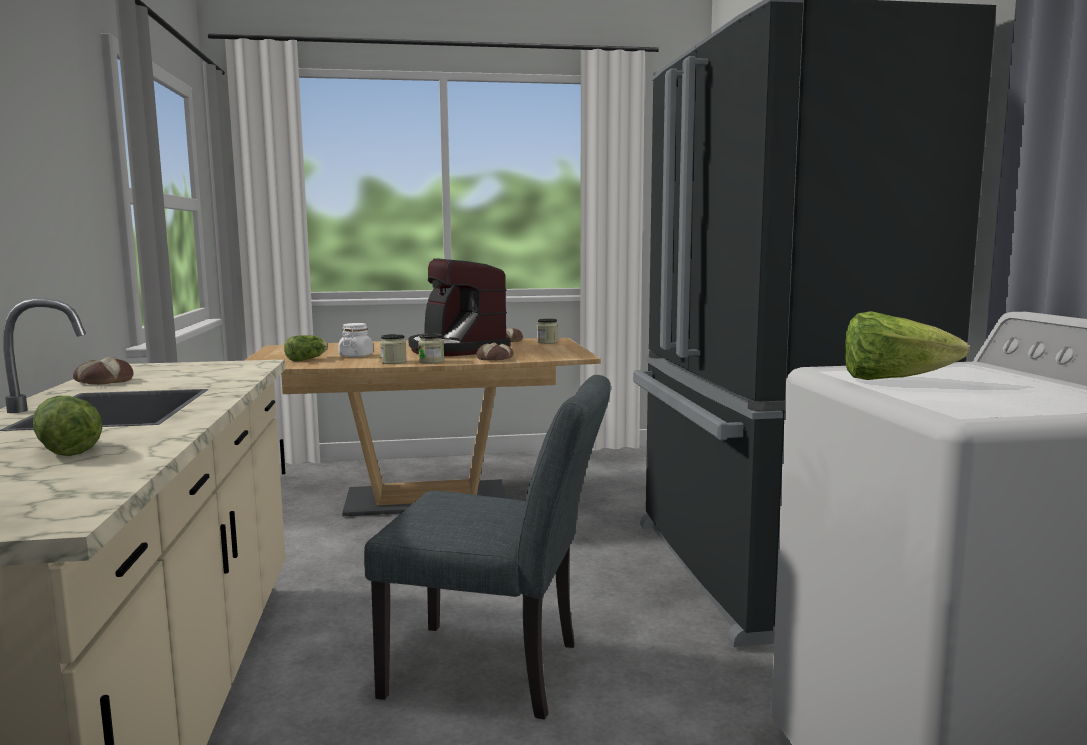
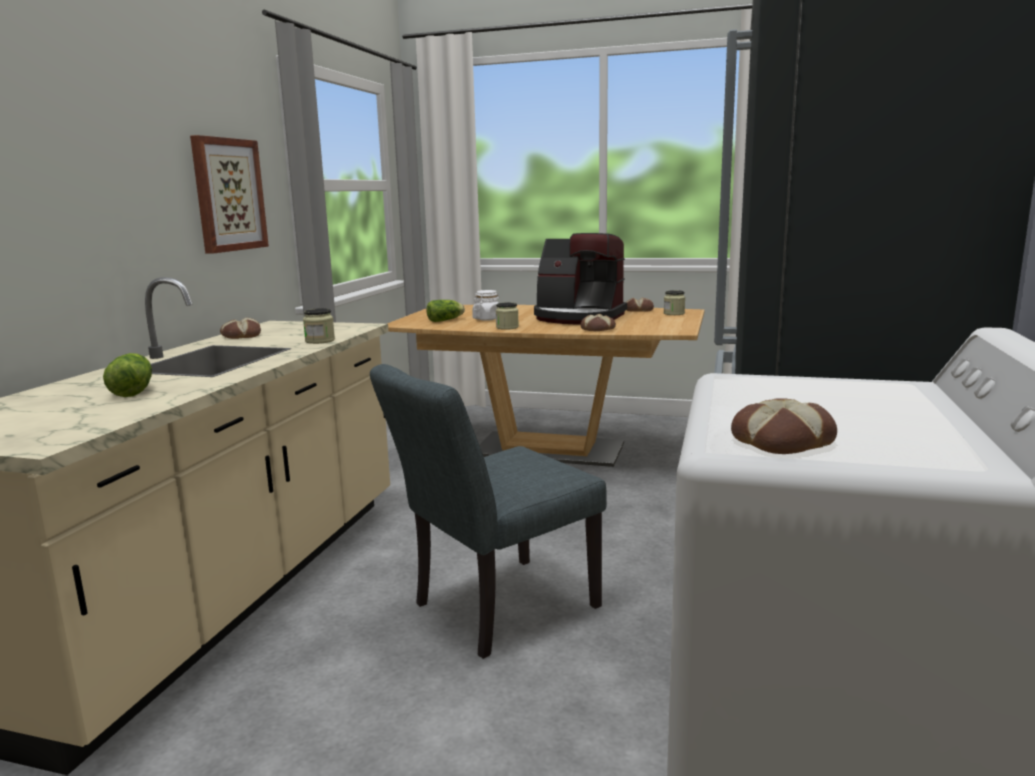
camera: 25 degrees right, 5 degrees up
grey chair [364,375,611,719] -> grey chair turned 105 degrees clockwise [370,364,607,659]
coffee machine [408,258,511,356] -> coffee machine turned 60 degrees counterclockwise [534,233,627,324]
jar [418,334,444,364] -> jar moved to [303,308,335,344]
lettuce [845,311,969,380] -> none
none -> picture [190,135,269,254]
none -> bread [731,398,837,454]

